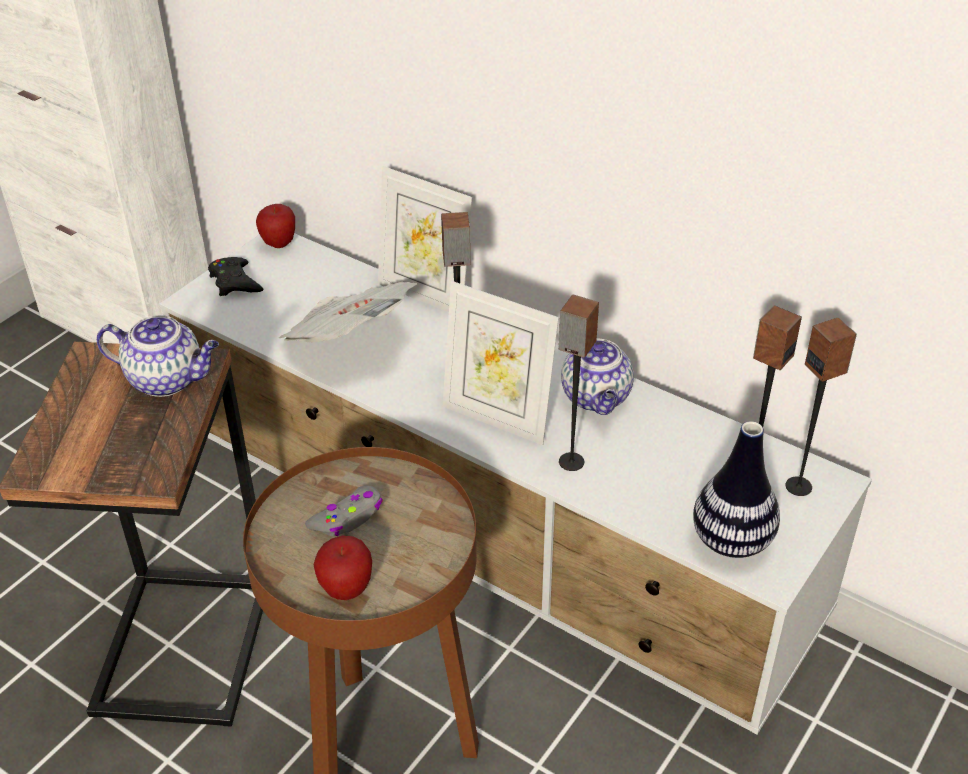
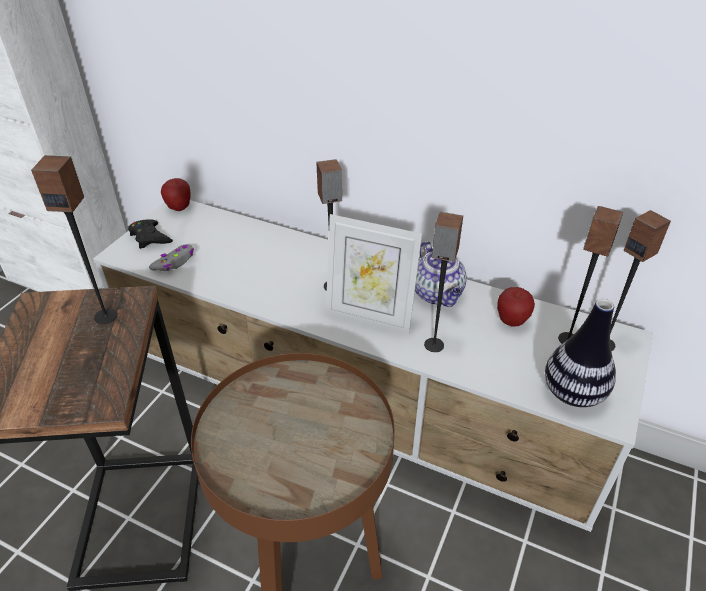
camera: 10 degrees left, 0 degrees up
teapot [96,315,219,397] -> speaker [31,155,118,324]
newspaper [279,281,417,342] -> none
grey game controller [305,486,383,536] -> grey game controller moved to [149,244,194,271]
apple [314,536,372,600] -> apple moved to [497,287,535,327]
picture frame [378,166,472,312] -> none

